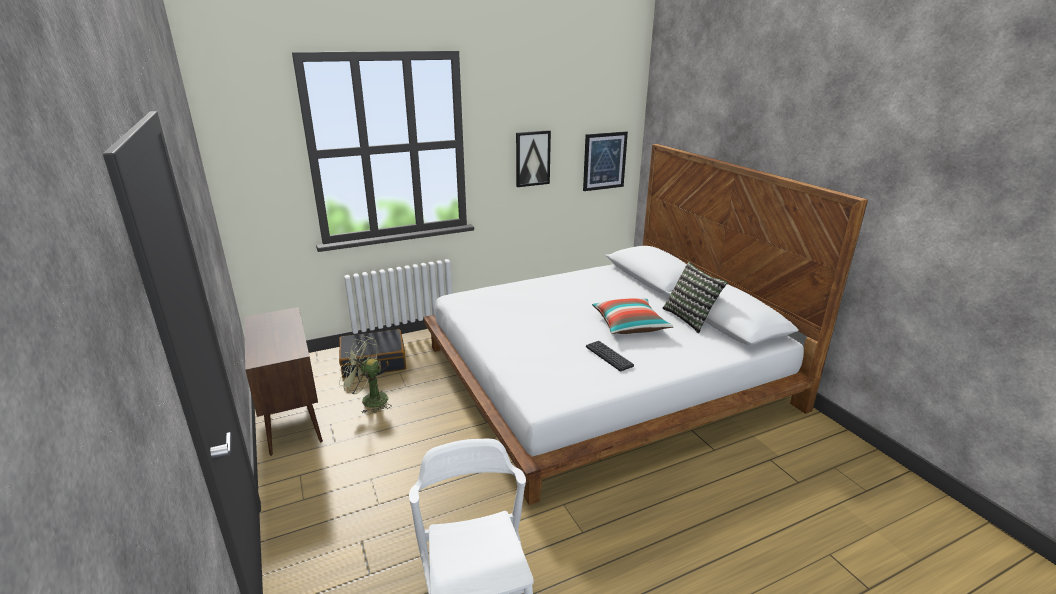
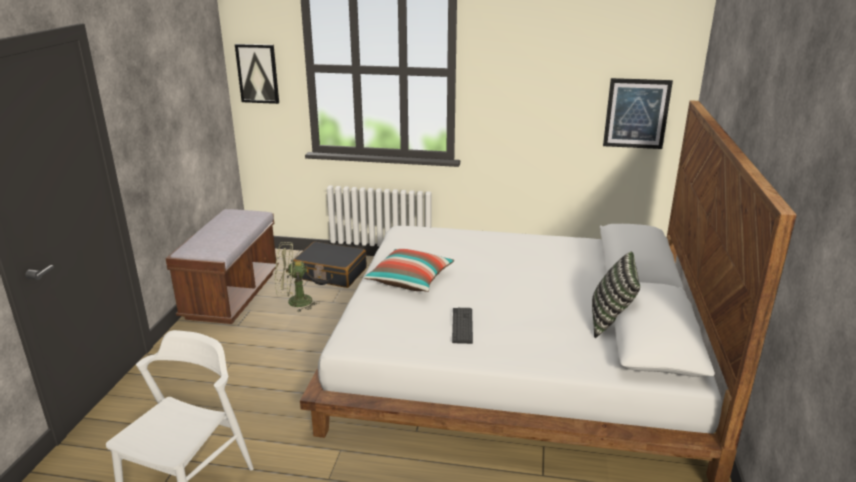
camera: 35 degrees right, 0 degrees up
brown cabinet [244,307,323,456] -> brown bench [165,209,279,324]
green fan [339,336,392,413] -> green fan turned 60 degrees counterclockwise [275,242,320,312]
picture [516,130,551,187] -> picture moved to [235,44,279,104]
pillow [592,298,674,334] -> pillow moved to [364,249,454,292]

